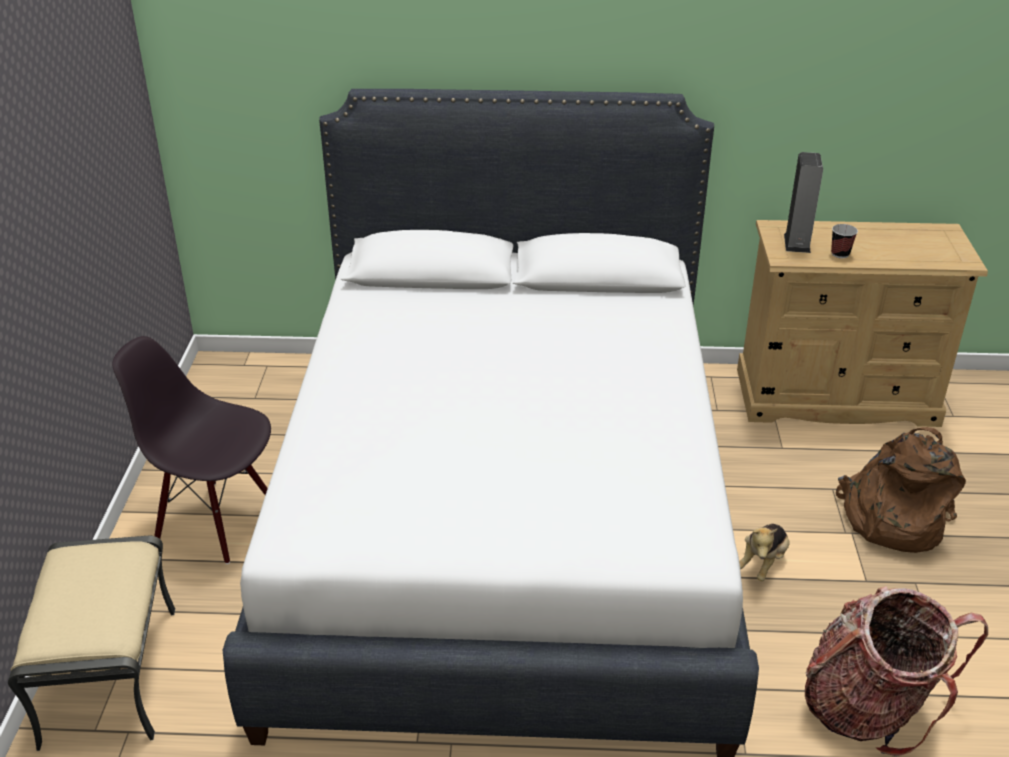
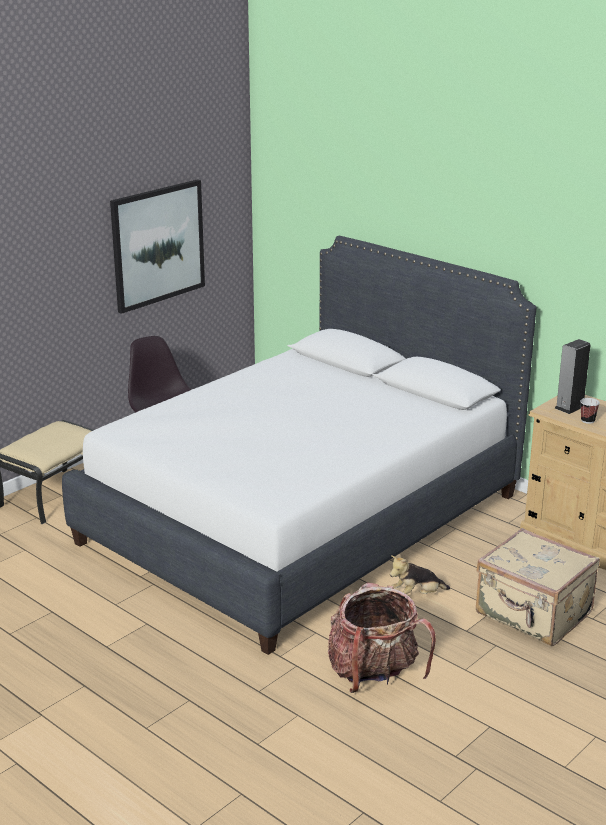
camera: 40 degrees right, 10 degrees down
brown backpack [836,427,966,553] -> beige suitcase [476,528,600,646]
none -> picture [110,179,205,314]

